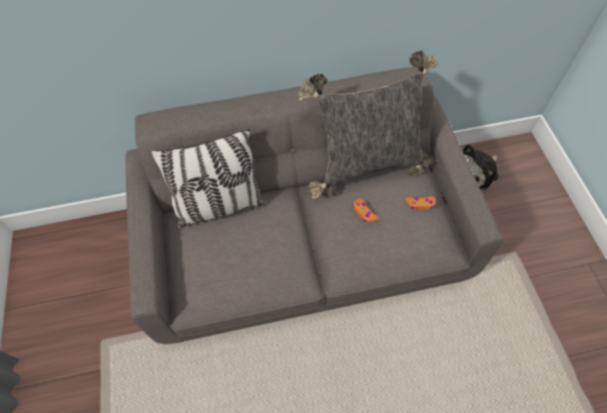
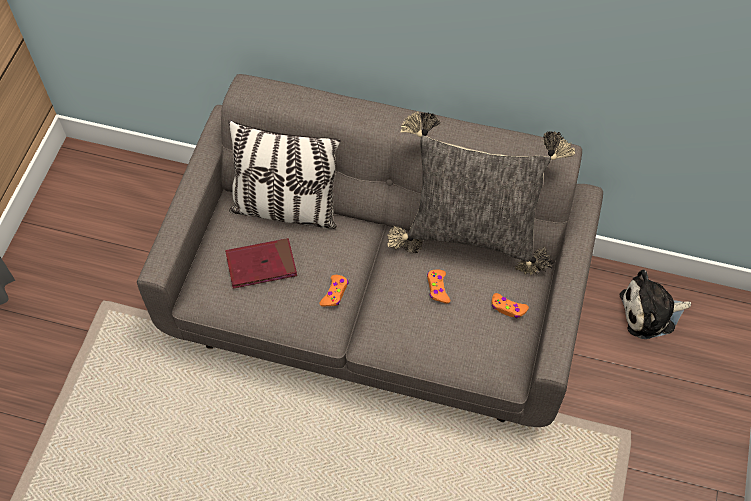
camera: 25 degrees right, 0 degrees up
none -> red book [225,238,297,289]
none -> orange game controller [319,275,348,307]

